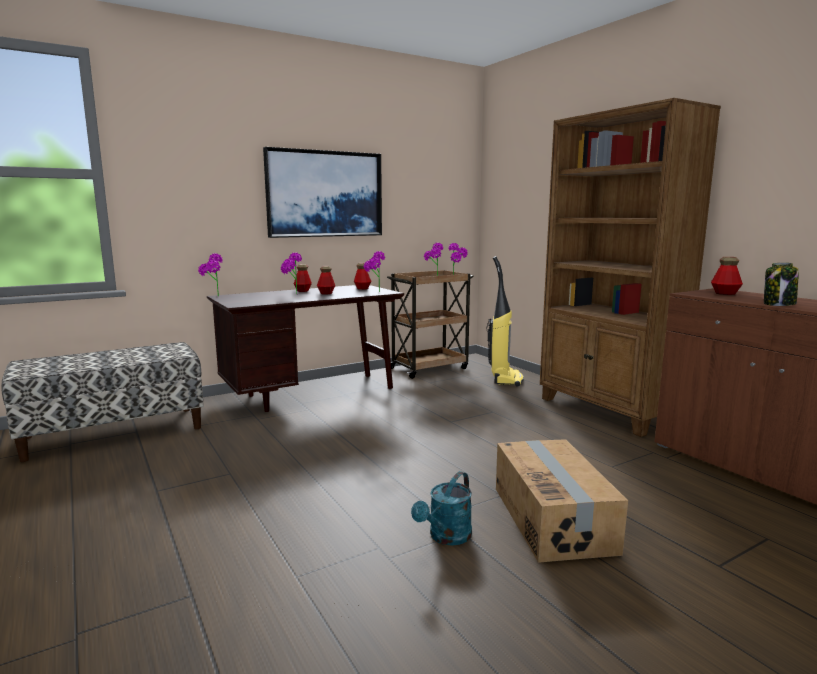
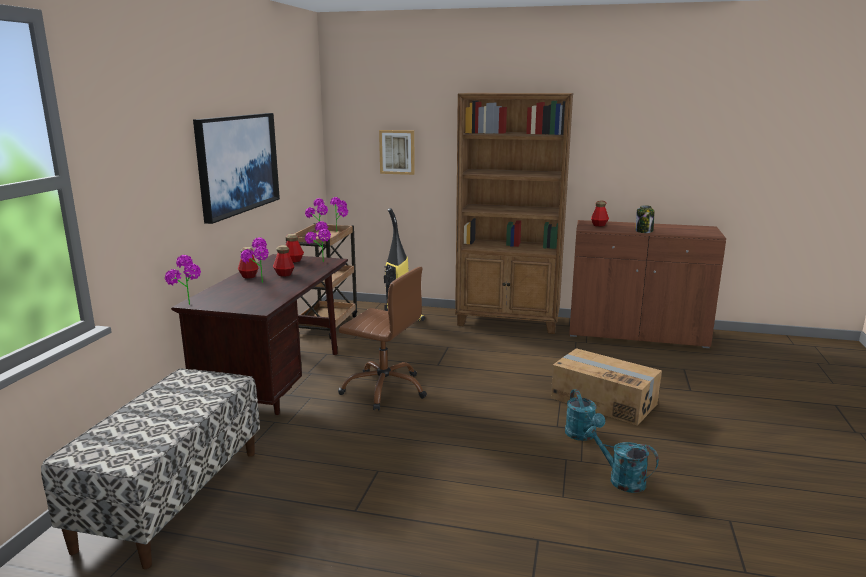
camera: 45 degrees left, 5 degrees up
none -> brown office chair [338,267,427,411]
none -> picture [379,130,415,175]
none -> turquoise watering can [585,426,659,493]

